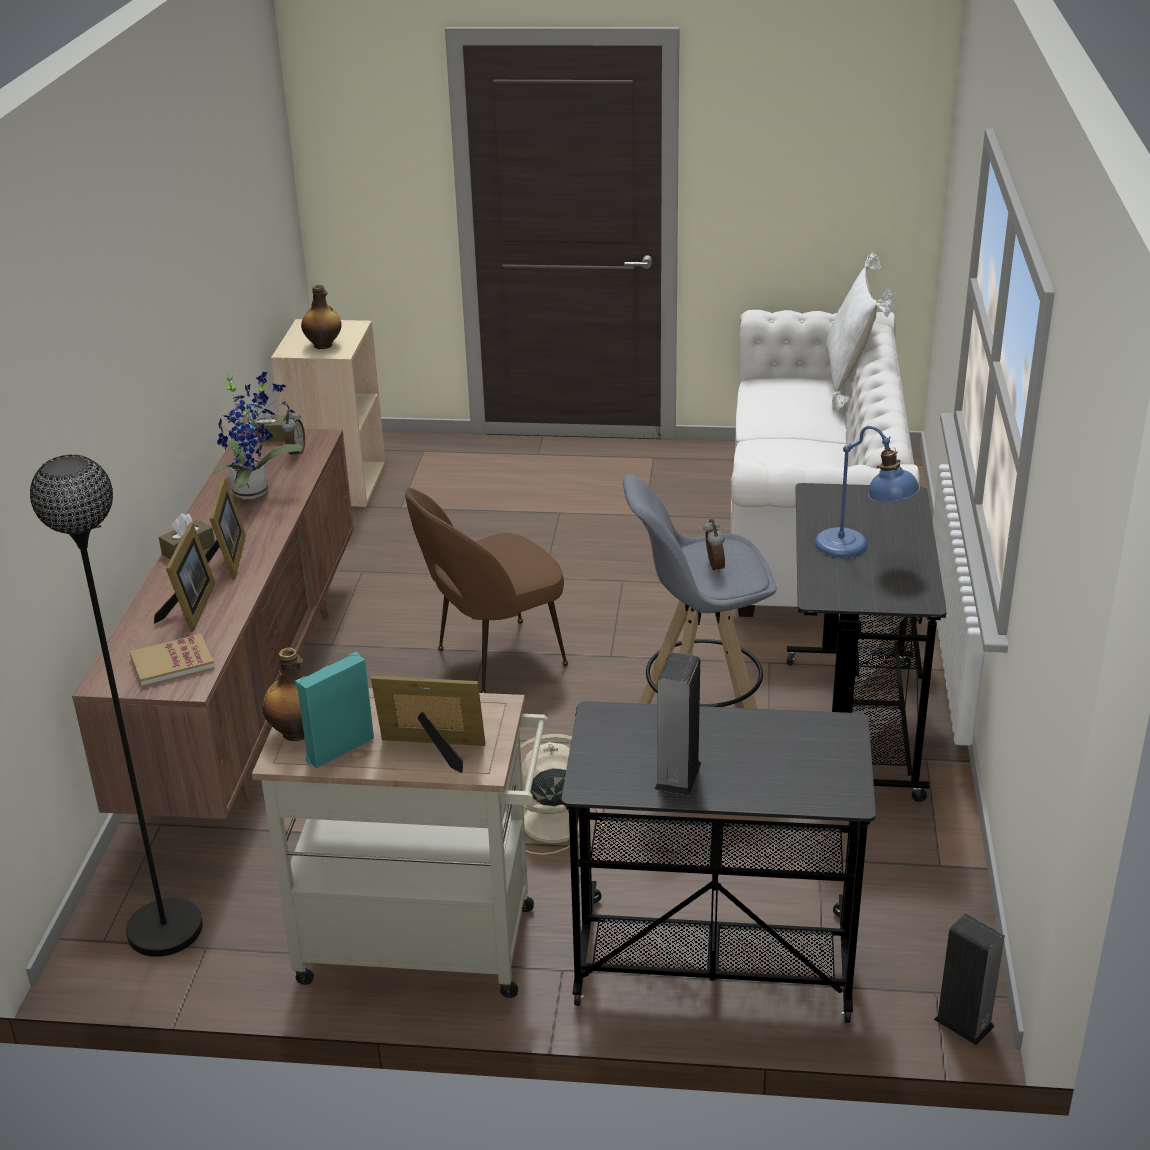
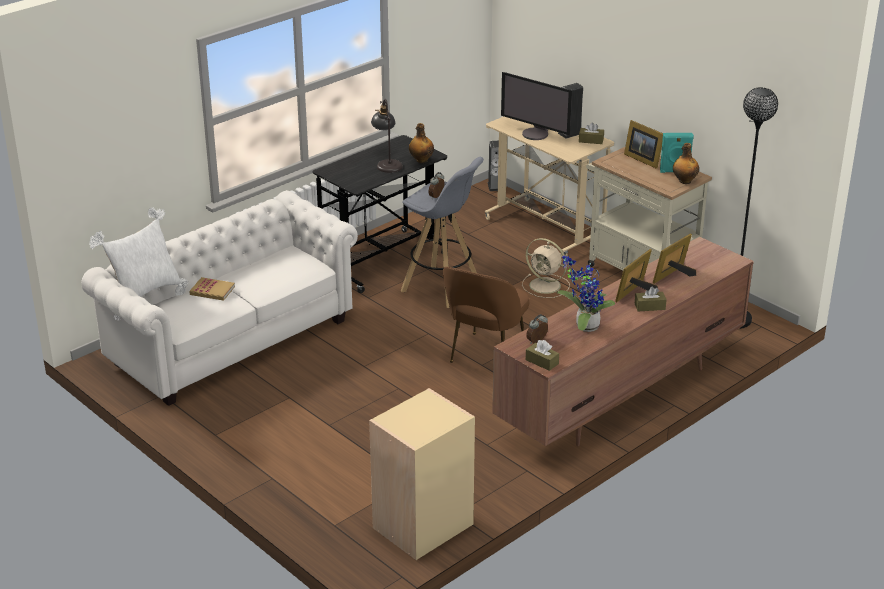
camera: 140 degrees left, 0 degrees up
book [130,634,215,688] -> book moved to [190,277,235,301]
bottle [301,285,342,349] -> bottle moved to [409,123,434,163]
brown chair [405,488,568,693] -> brown chair turned 105 degrees clockwise [443,267,530,363]
black desk [560,701,876,1023] -> beige desk [485,117,614,257]
blue table lamp [815,426,920,558] -> grey table lamp [371,99,403,173]
none -> monitor [501,72,572,140]
none -> brown tissue box [579,123,604,144]

